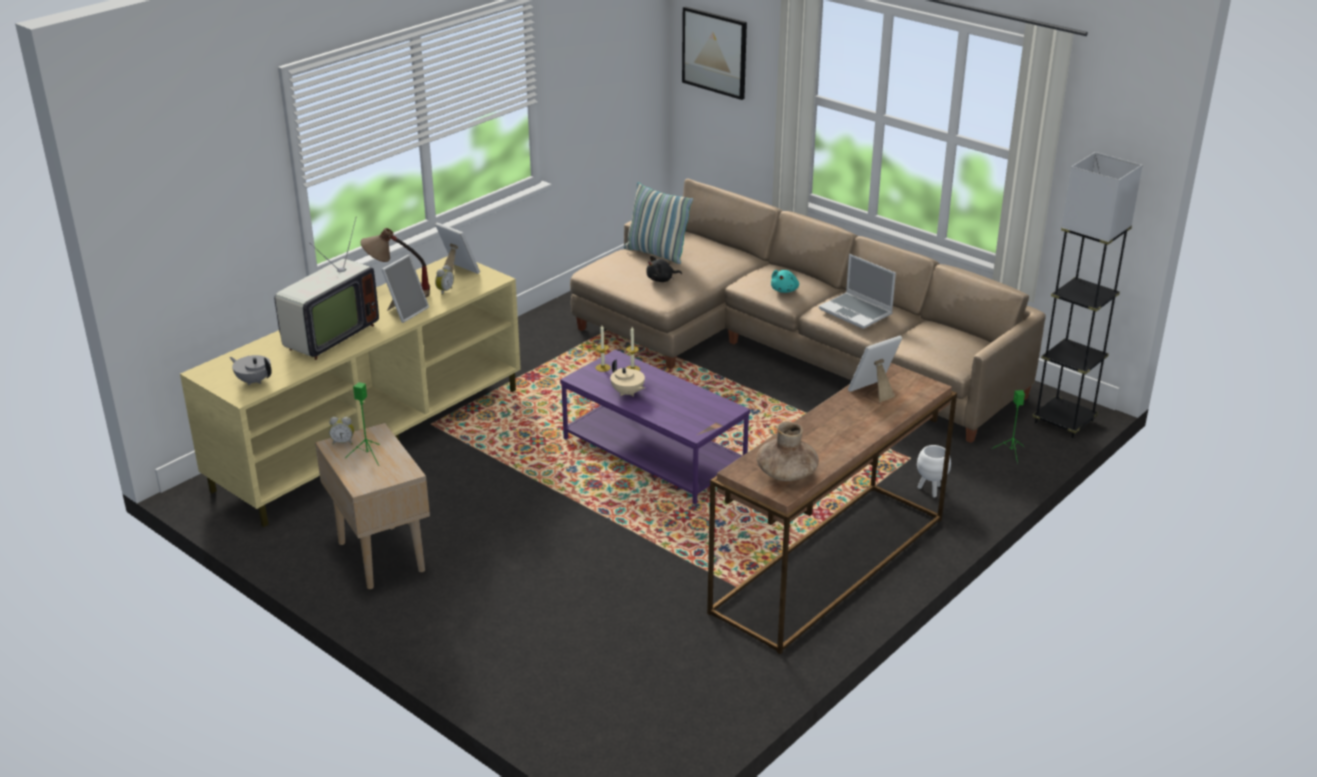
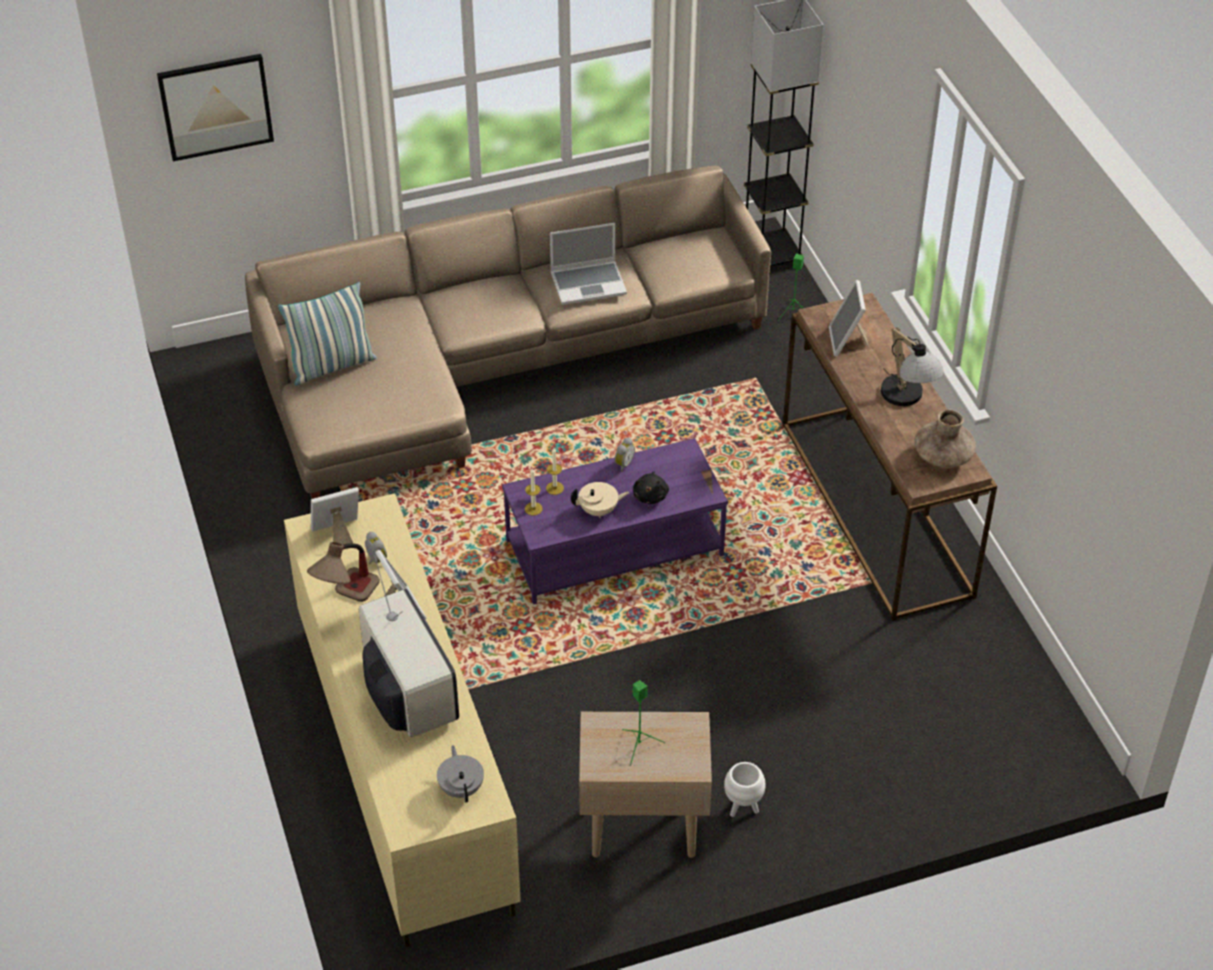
camera: 60 degrees left, 15 degrees up
grey teapot [229,355,272,385] -> grey teapot turned 105 degrees clockwise [437,745,484,803]
alarm clock [329,417,354,445] -> alarm clock moved to [615,438,635,472]
black plush toy [646,256,682,282] -> black plush toy moved to [633,471,669,504]
turquoise plush toy [771,270,799,293] -> none
white planter [917,445,951,498] -> white planter moved to [724,762,766,817]
none -> table lamp [881,327,944,406]

